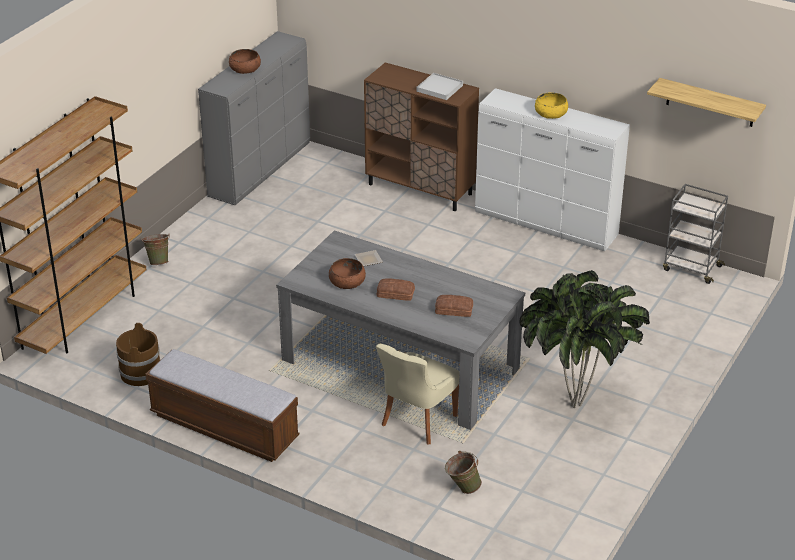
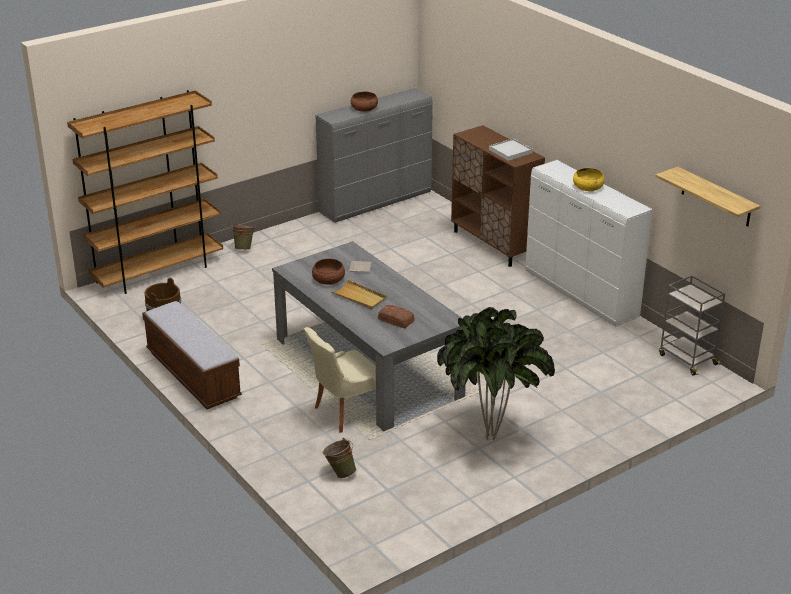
camera: 25 degrees right, 5 degrees down
bread [377,278,415,301] -> beige tray [331,280,387,310]

